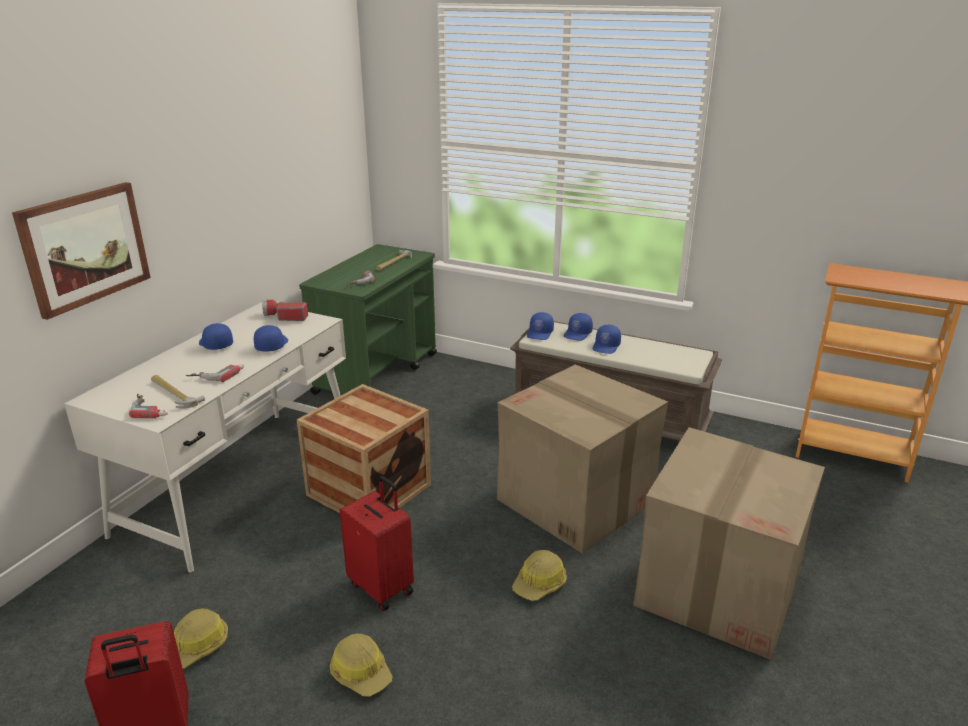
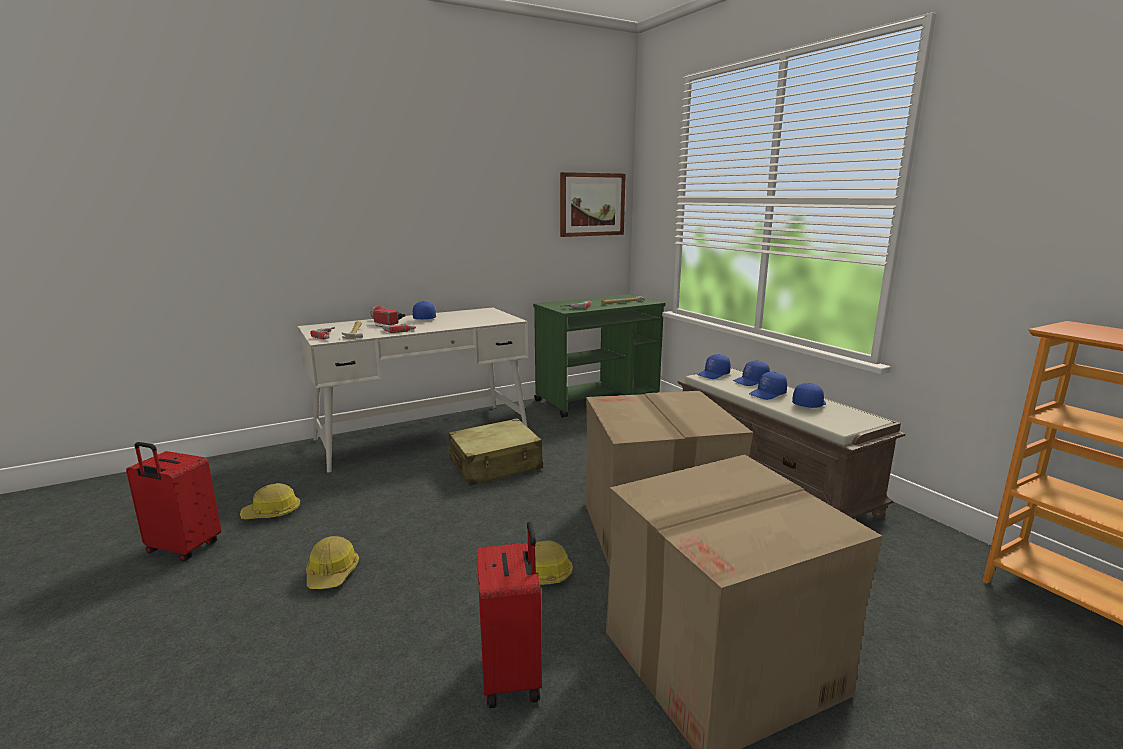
camera: 35 degrees right, 10 degrees down
picture [12,182,151,320] -> picture moved to [560,172,626,237]
blue cap [254,325,288,351] -> blue cap moved to [792,383,826,408]
flashlight [262,299,309,321] -> flashlight moved to [371,306,405,325]
crate [297,384,431,513] -> beige suitcase [448,418,543,486]
red suitcase [340,476,414,611] -> red suitcase moved to [477,522,542,708]

